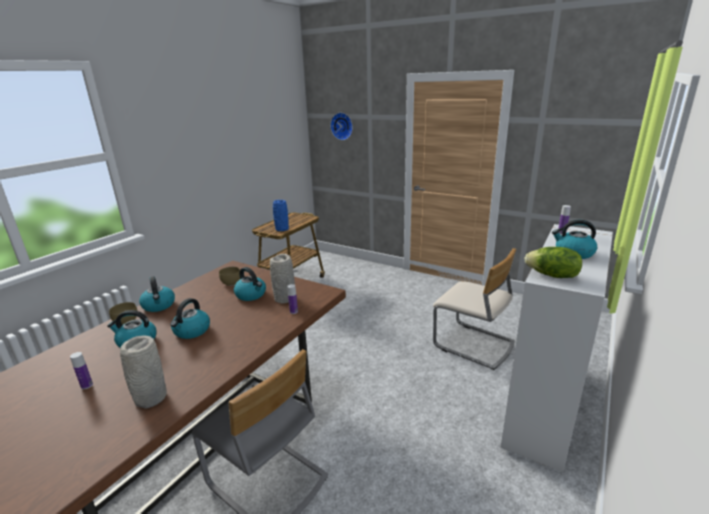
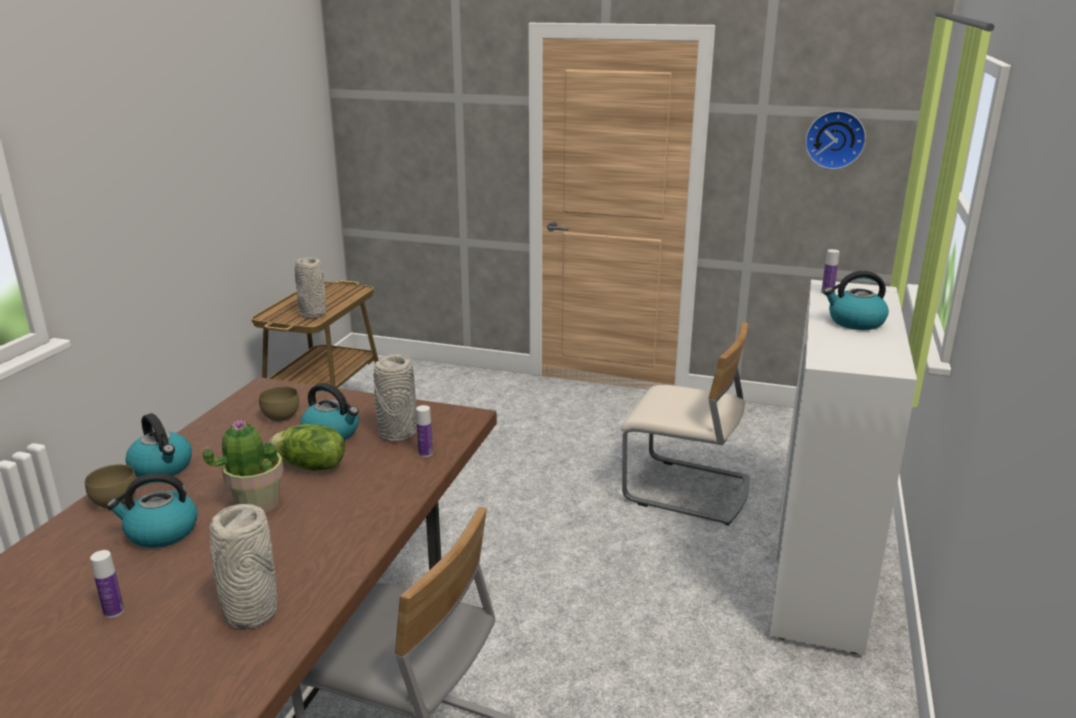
camera: 15 degrees left, 0 degrees up
kettle [170,298,210,339] -> potted plant [203,420,284,513]
blue vase [273,200,289,231] -> grey vase [295,258,326,318]
wall clock [330,113,353,140] -> wall clock moved to [805,111,866,169]
lettuce [525,247,582,278] -> lettuce moved to [269,424,345,470]

